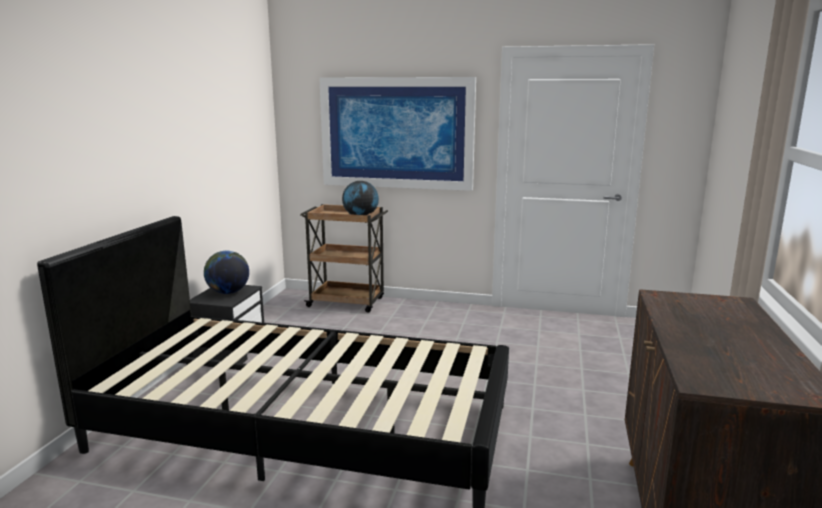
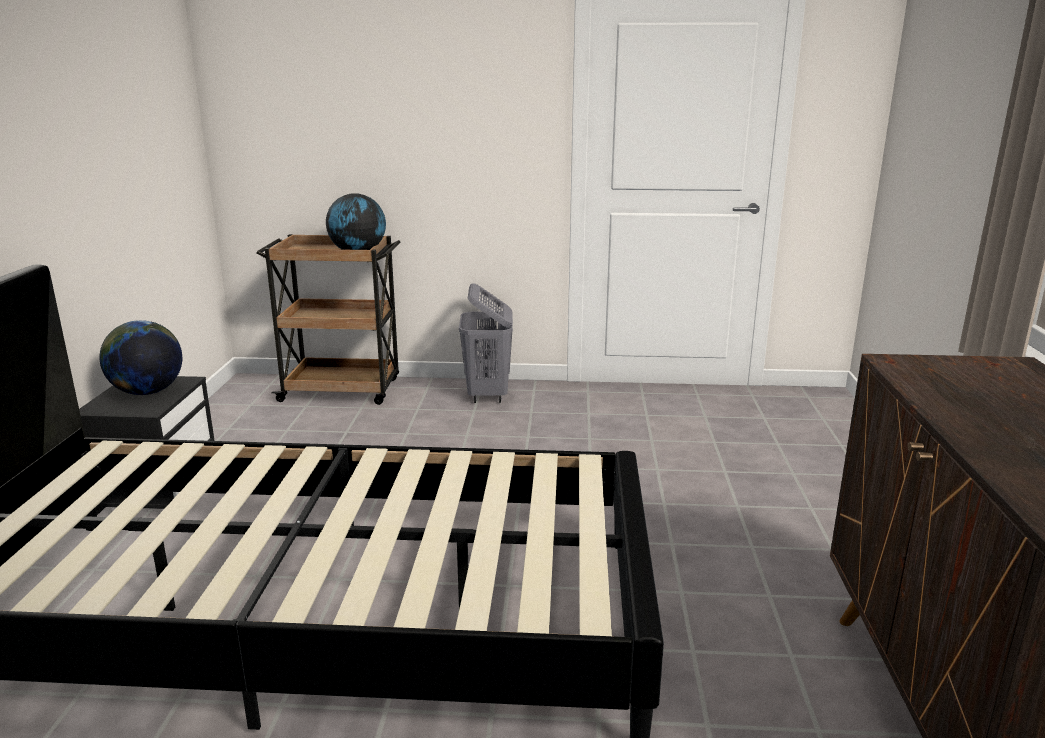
camera: 10 degrees left, 5 degrees up
picture [319,77,476,191] -> none
none -> grey laundry basket [459,283,513,403]

